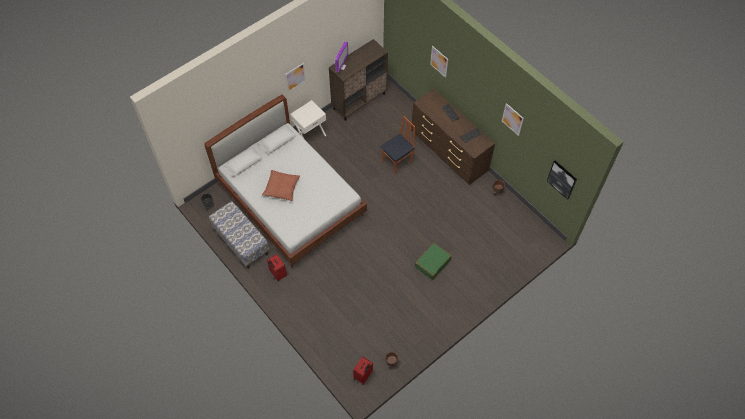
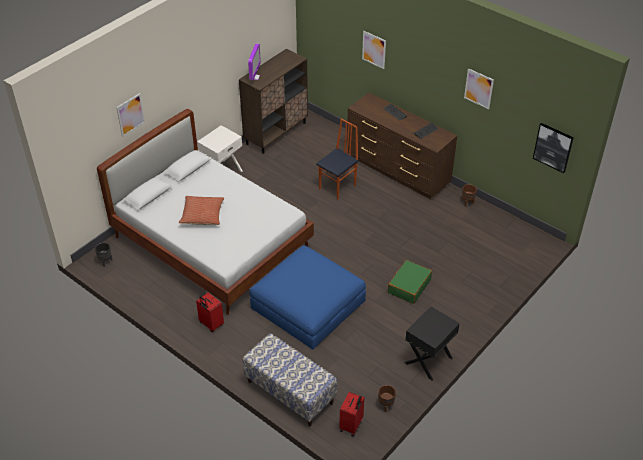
camera: 10 degrees left, 15 degrees down
bench [209,201,270,269] -> bench moved to [243,333,337,427]
picture [285,63,306,92] -> picture moved to [116,93,145,137]
none -> blue ottoman [250,245,366,350]
none -> black nightstand [405,306,460,380]

